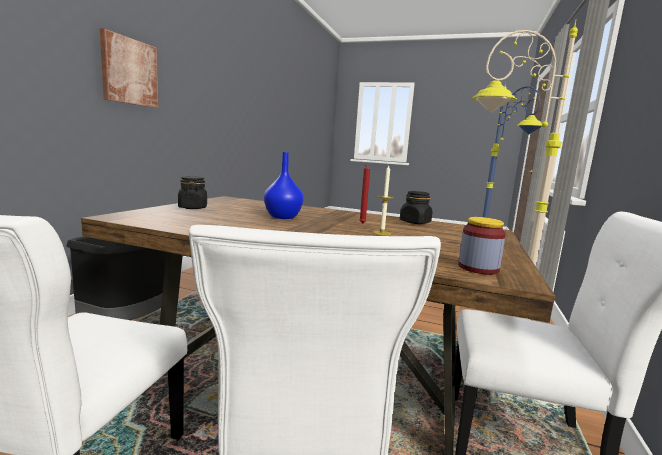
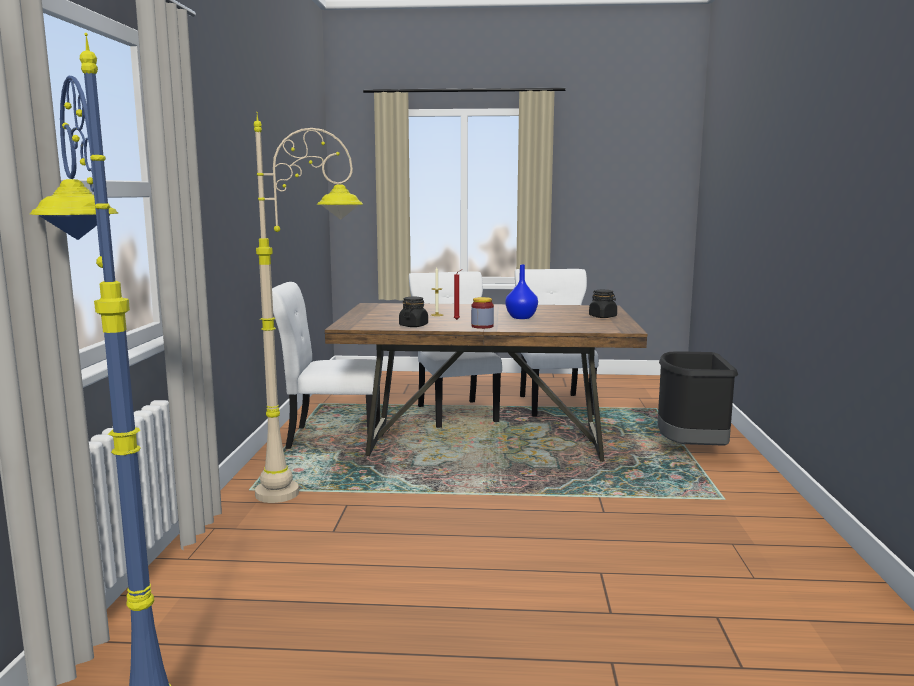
camera: 165 degrees right, 0 degrees up
picture [100,28,158,108] -> none
jar [458,217,506,274] -> jar moved to [471,297,494,329]

